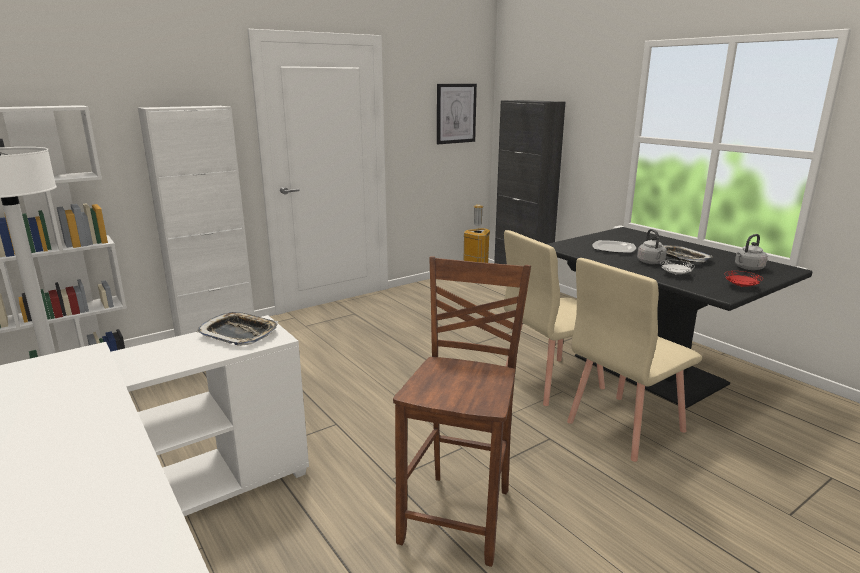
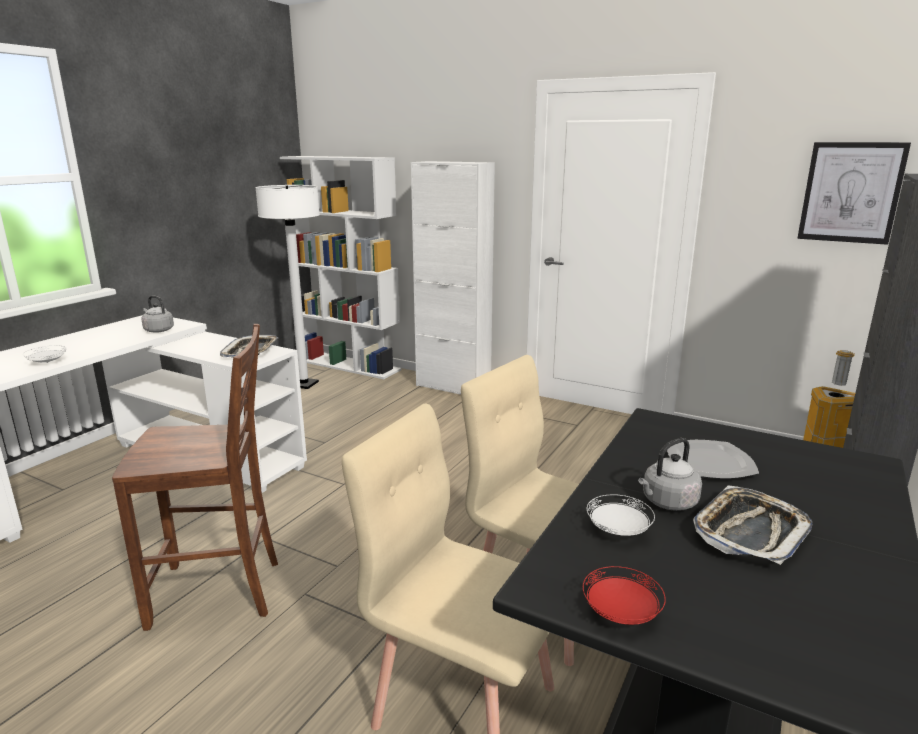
camera: 65 degrees right, 0 degrees up
grey kettle [735,234,768,270] -> grey kettle moved to [141,296,174,333]
none -> white plate [23,345,67,363]

